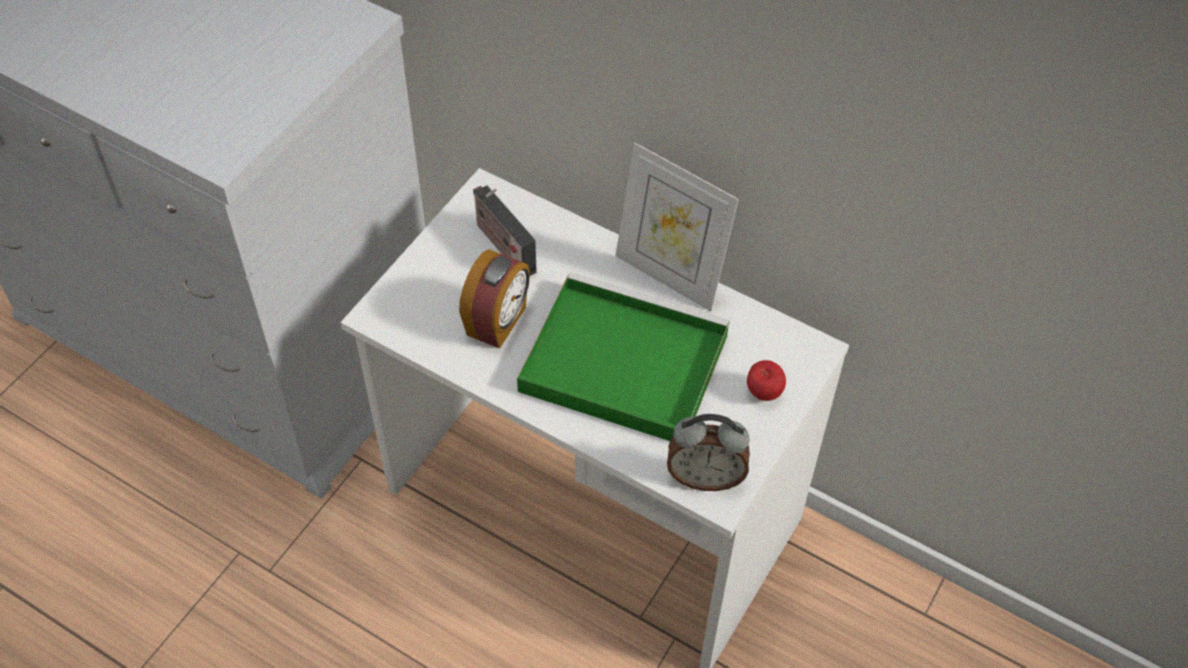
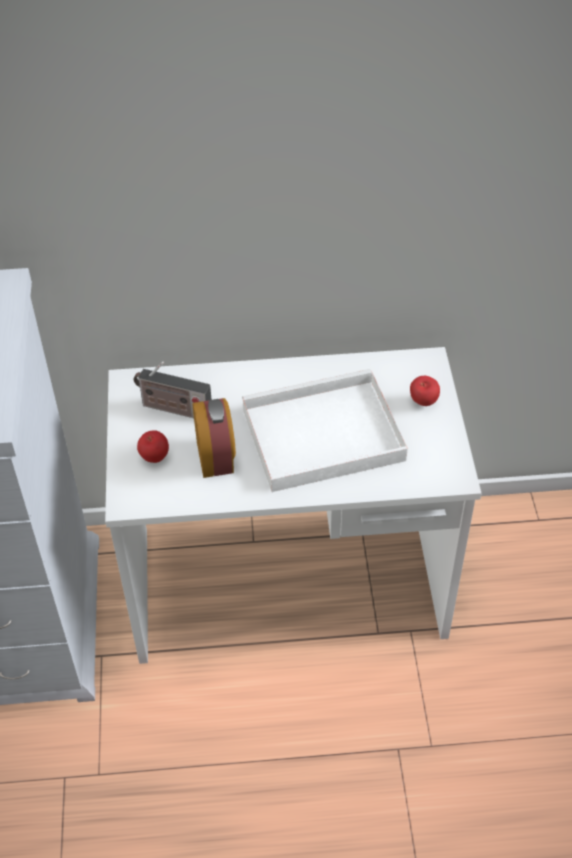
camera: 35 degrees left, 5 degrees down
green tray [517,272,730,441] -> white tray [242,369,408,492]
picture frame [615,143,739,311] -> none
alarm clock [667,414,750,491] -> none
none -> apple [137,430,169,463]

